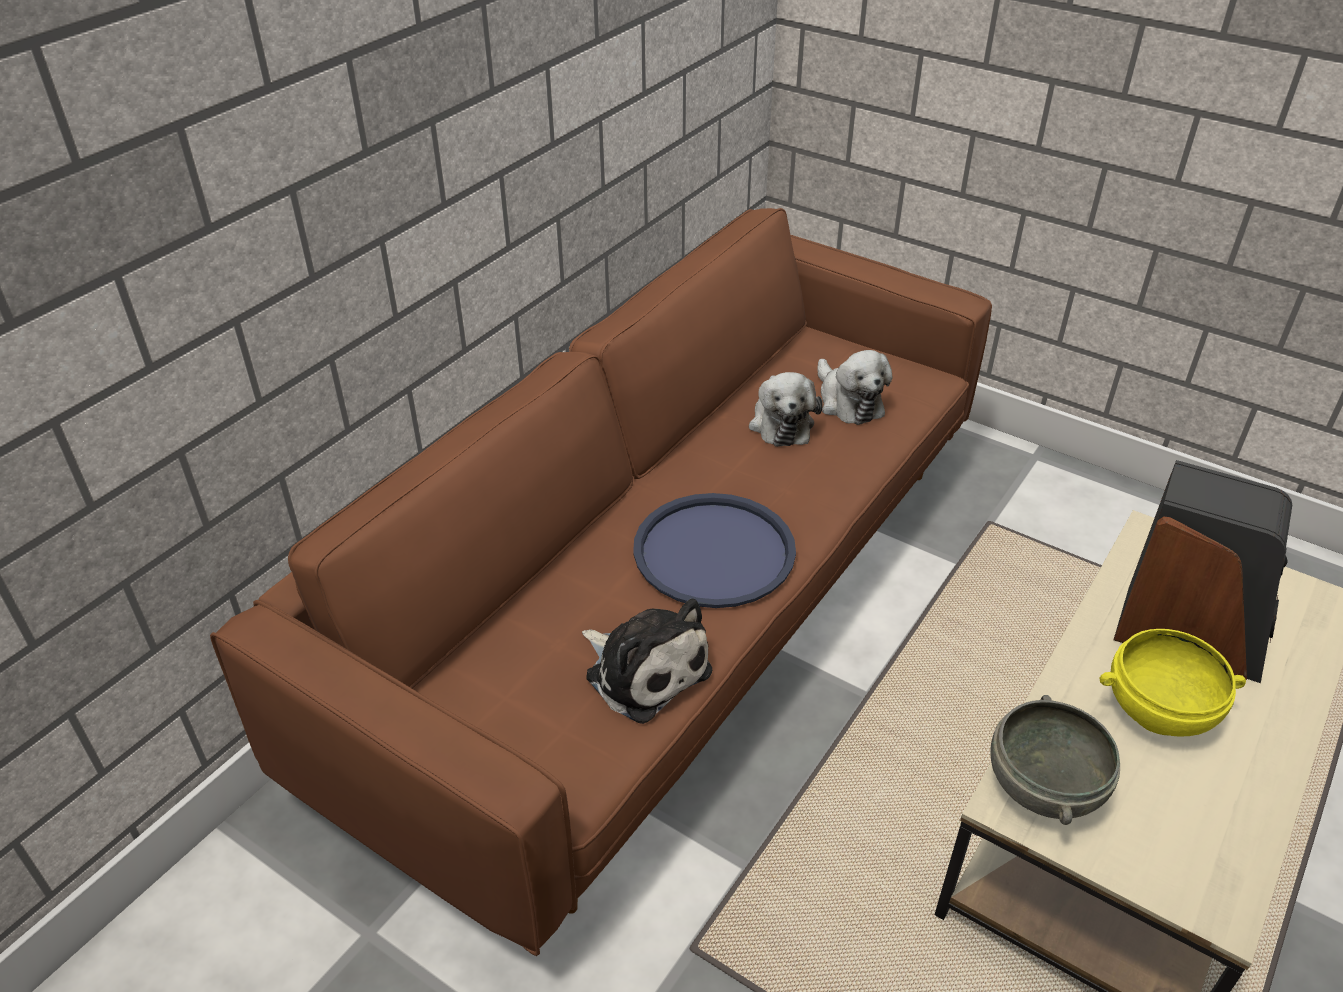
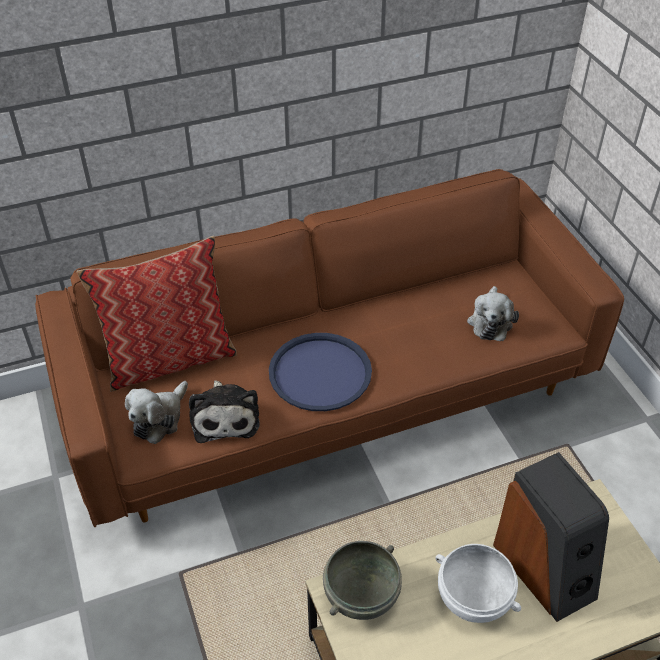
camera: 35 degrees right, 5 degrees up
plush toy [749,372,823,447] -> plush toy moved to [125,381,188,444]
yellow bowl [1100,629,1246,736] -> white bowl [435,544,521,623]
none -> pillow [76,235,237,392]

